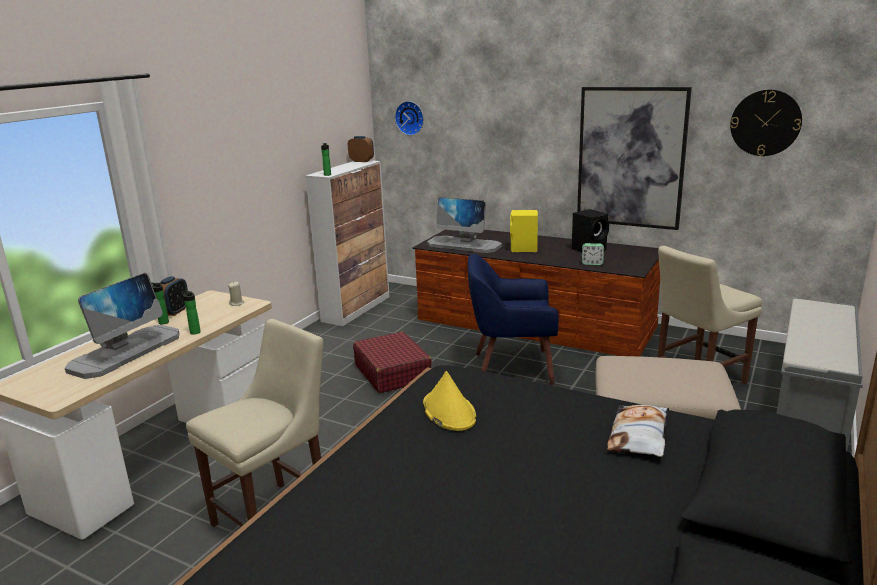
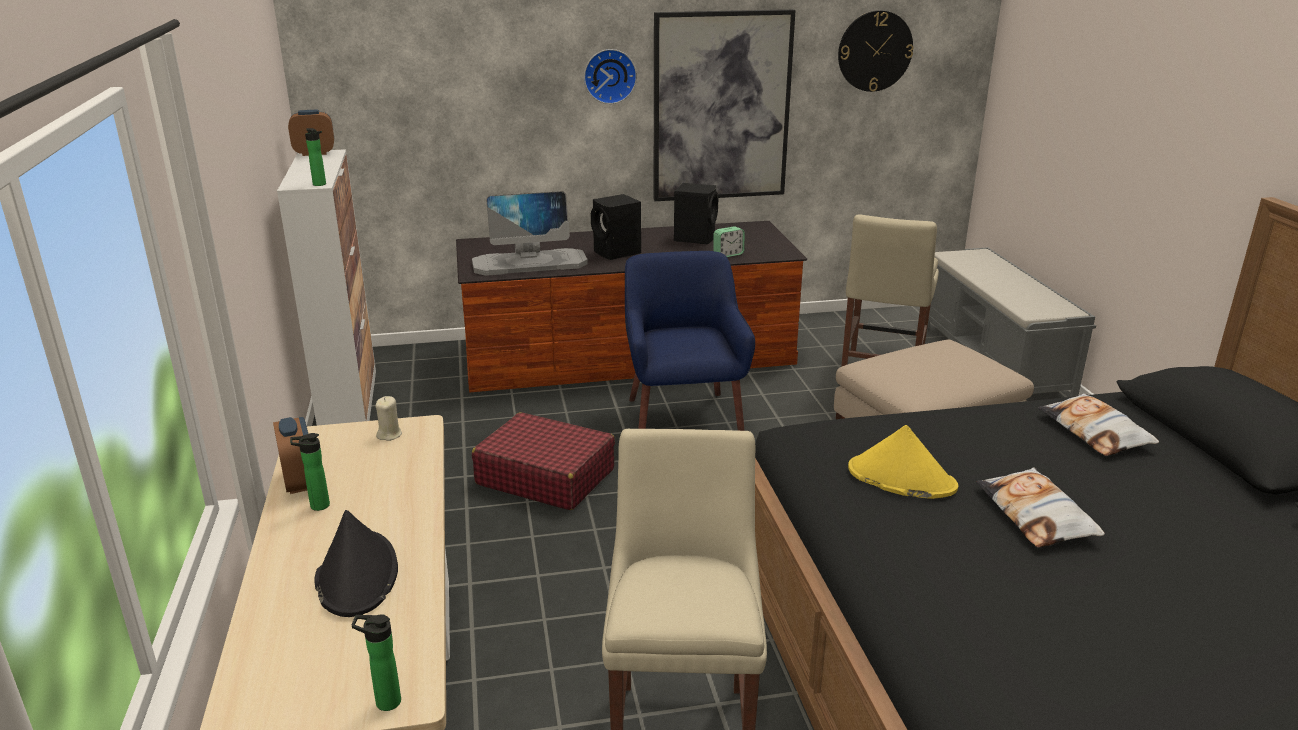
camera: 40 degrees left, 5 degrees up
monitor [65,273,179,379] -> black hat [315,510,398,617]
bottle [181,290,201,335] -> bottle moved to [352,614,401,711]
wall clock [395,101,424,136] -> wall clock moved to [584,49,637,104]
blue armchair [468,254,559,385] -> blue armchair turned 120 degrees clockwise [625,251,755,431]
yellow speaker [510,210,538,252] -> black speaker [591,194,641,260]
none -> pillow [976,467,1105,548]

